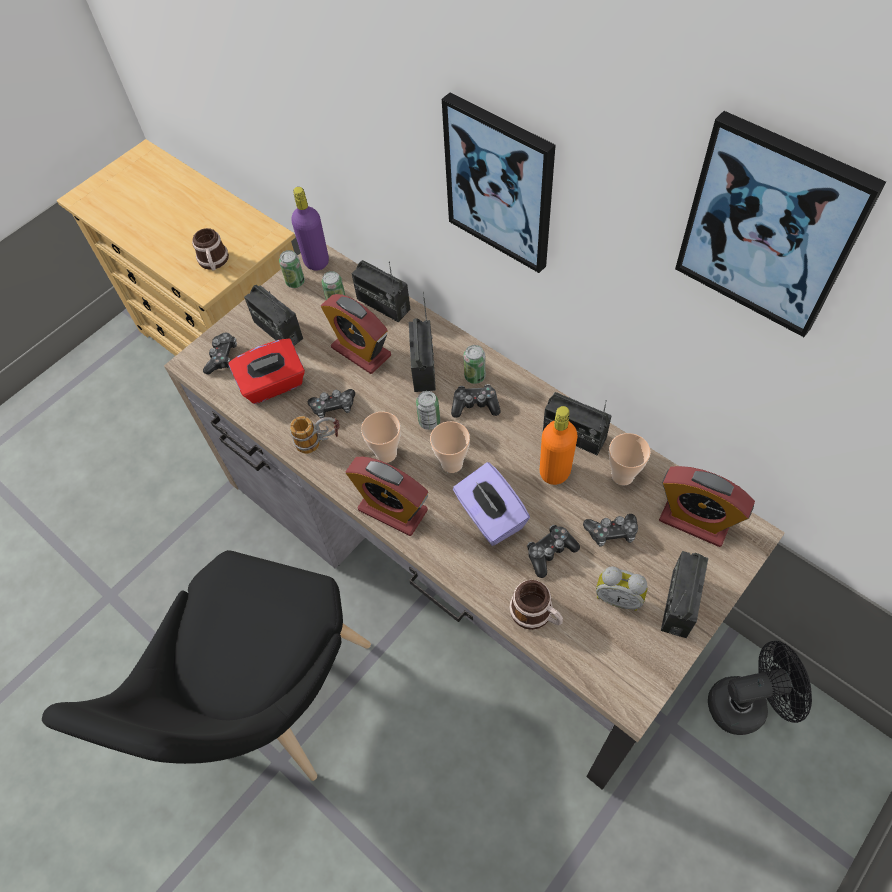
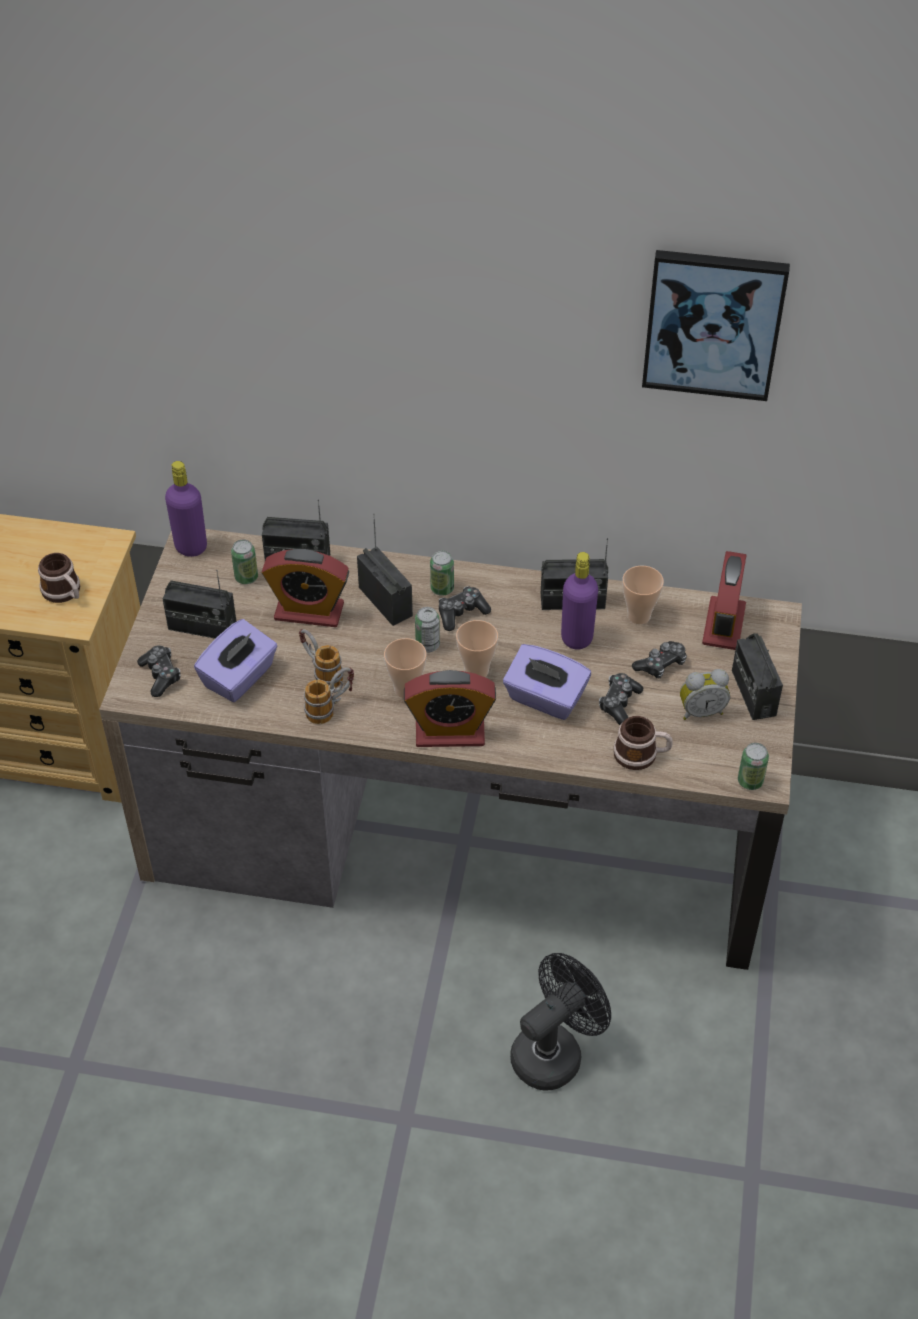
camera: 35 degrees left, 10 degrees down
black chair [42,550,371,781] -> none
red tissue box [228,338,305,404] -> purple tissue box [194,619,278,702]
can [279,250,305,288] -> can moved to [738,743,769,790]
game controller [308,389,355,419] -> mug [299,629,343,688]
picture [442,93,556,273] -> none
orange bottle [540,406,578,485] -> purple bottle [561,552,598,650]
alarm clock [659,466,755,547] -> alarm clock turned 105 degrees clockwise [702,551,746,650]
black fan [708,641,812,735] -> black fan moved to [510,953,611,1090]

